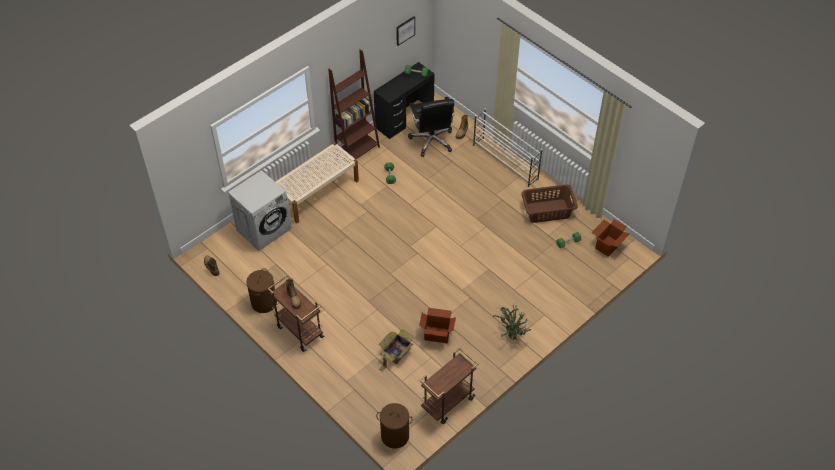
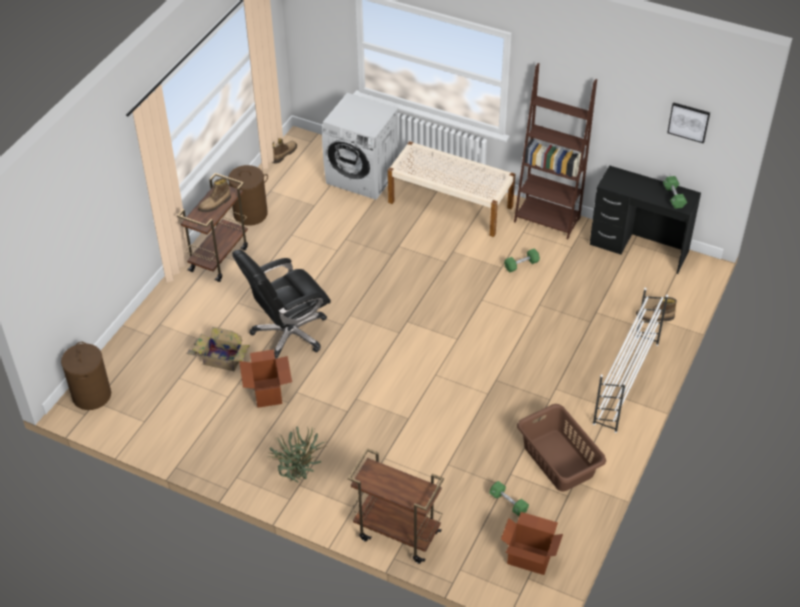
camera: 70 degrees right, 5 degrees down
black office chair [408,97,455,157] -> black office chair moved to [232,250,331,359]
brown cart [419,347,478,424] -> brown cart moved to [348,448,444,564]

